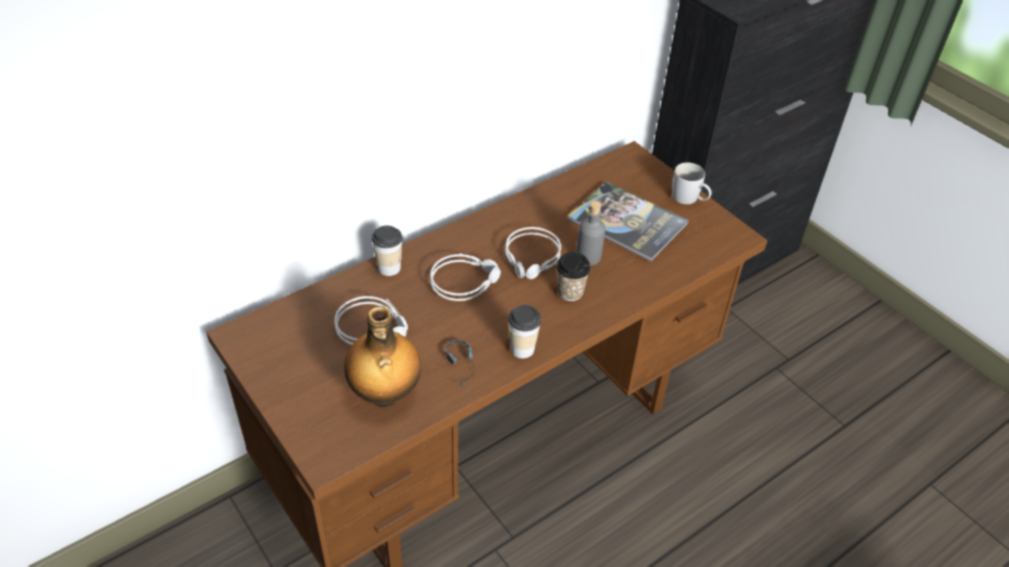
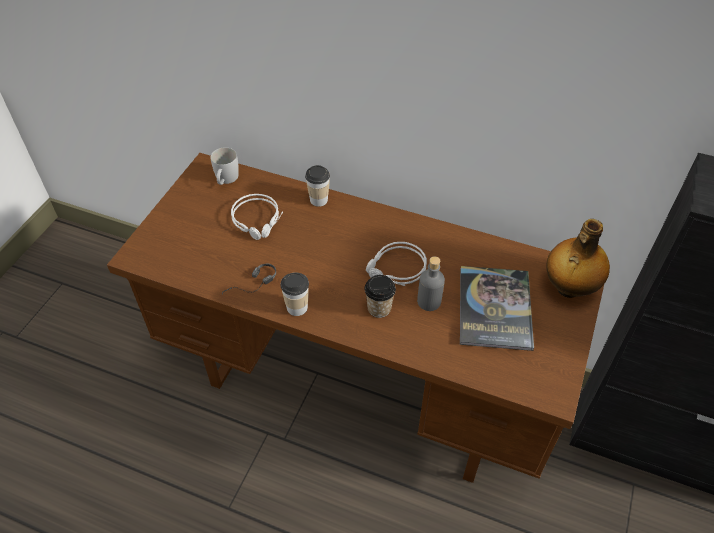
camera: 60 degrees right, 5 degrees up
bottle [344,306,421,407] -> bottle moved to [546,219,610,298]
grey headphones [430,253,501,301] -> none
white mug [672,163,711,204] -> white mug moved to [211,148,239,185]

